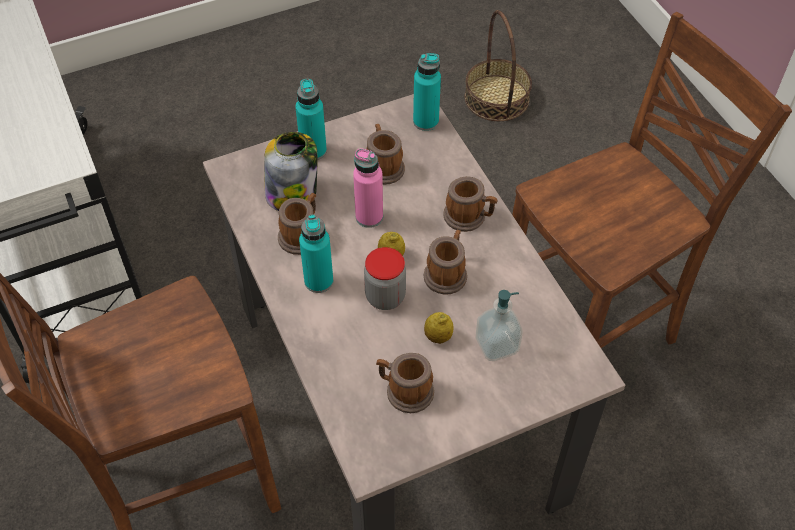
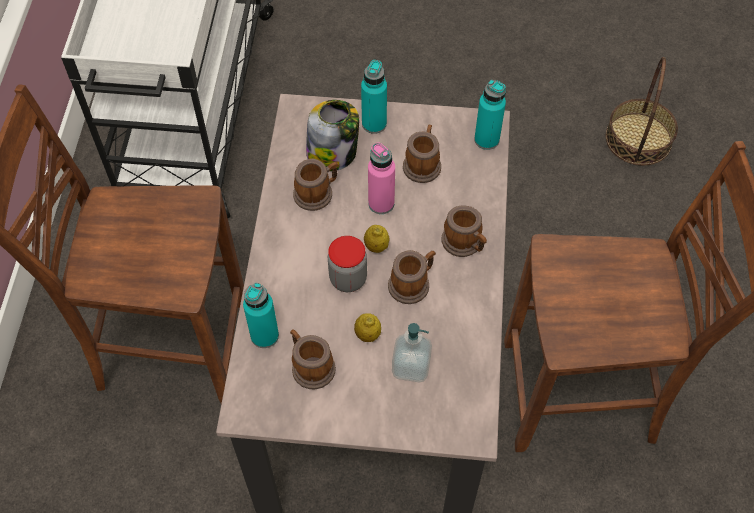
camera: 30 degrees right, 5 degrees up
turquoise bottle [299,215,333,293] -> turquoise bottle moved to [243,283,279,348]

